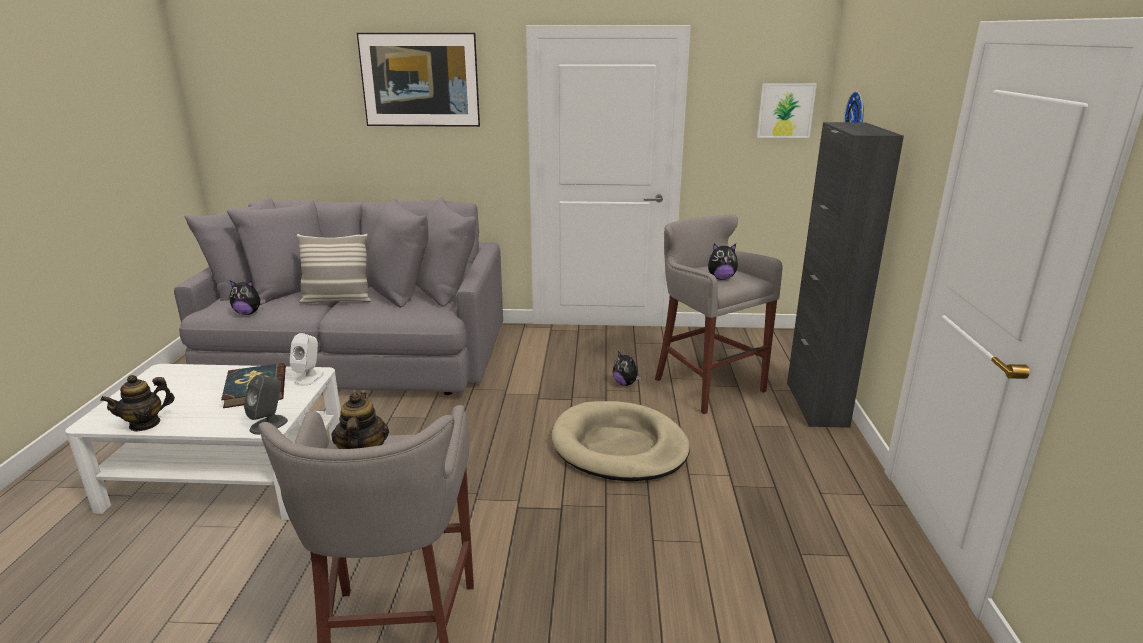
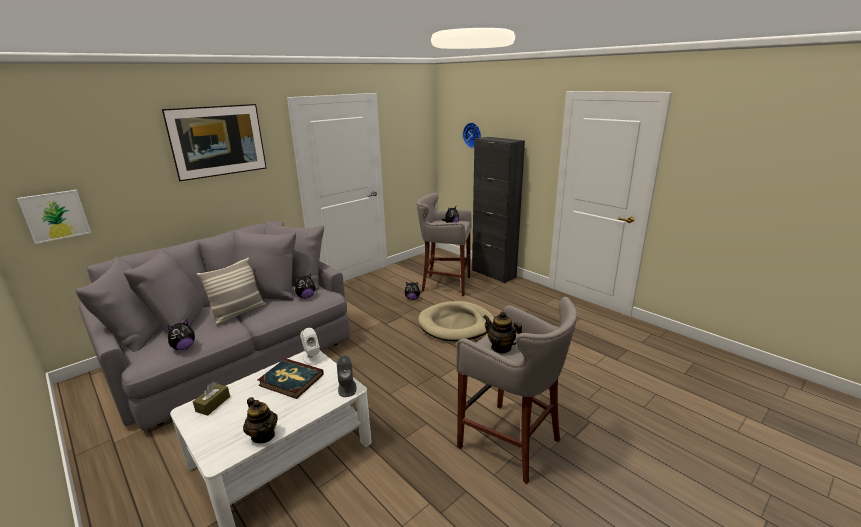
camera: 45 degrees left, 0 degrees up
teapot [100,375,175,432] -> teapot turned 45 degrees counterclockwise [243,397,278,443]
picture [757,83,817,138] -> picture moved to [17,190,91,244]
none -> brown tissue box [193,382,230,416]
none -> plush toy [295,273,315,298]

